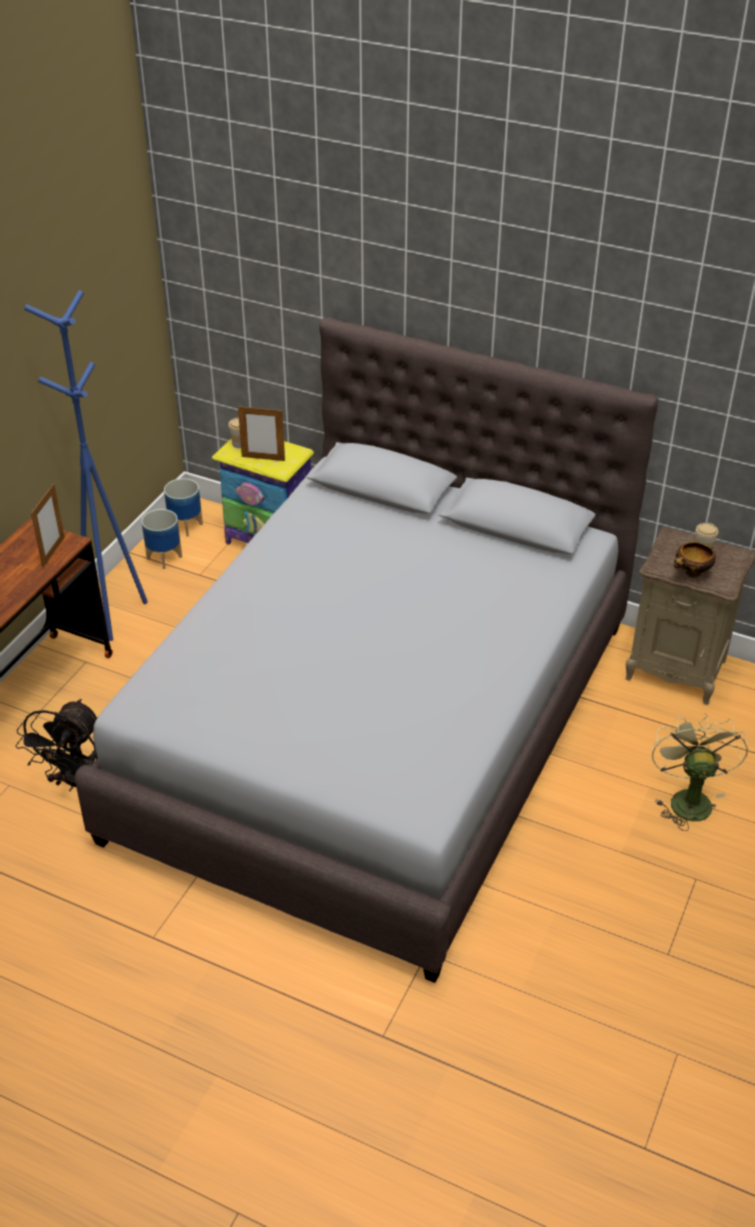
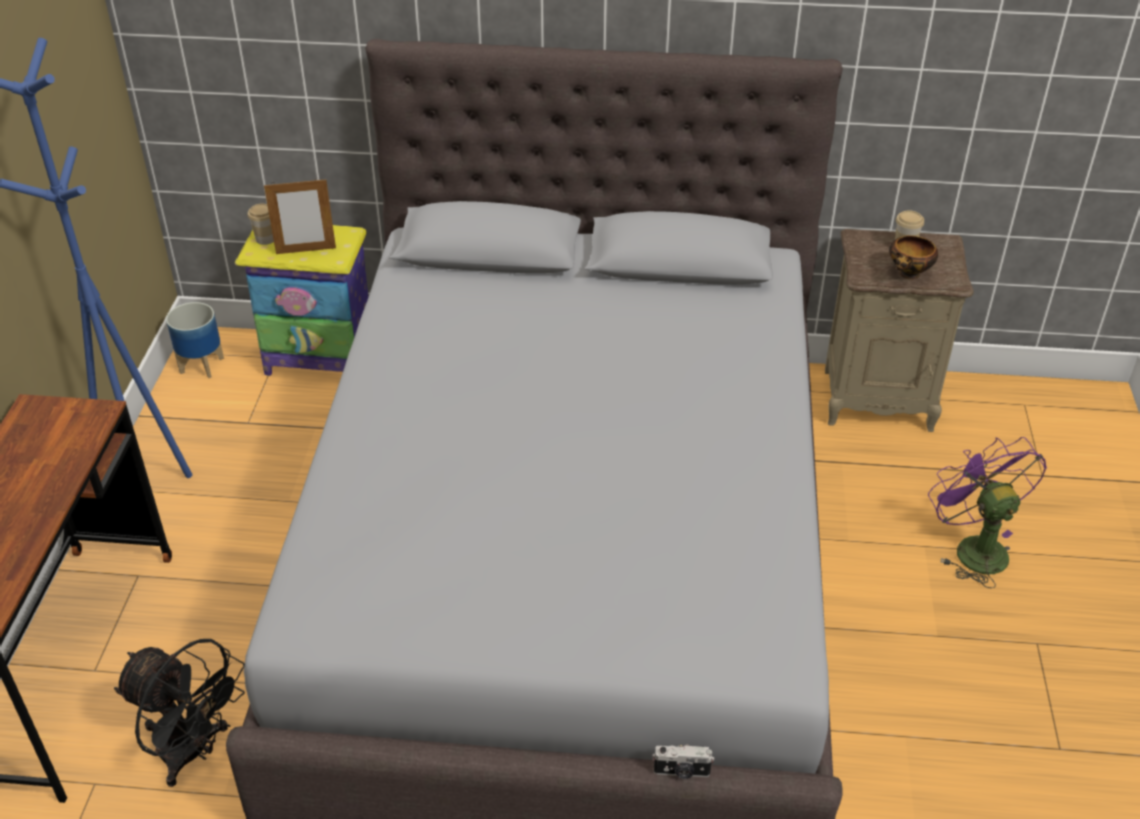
camera: 20 degrees left, 0 degrees up
black fan [16,699,98,791] -> black fan turned 60 degrees counterclockwise [114,639,245,787]
picture frame [31,483,65,568] -> none
planter [141,509,182,569] -> none
green fan [652,713,748,831] -> purple fan [928,437,1047,588]
none -> camera [652,745,714,779]

